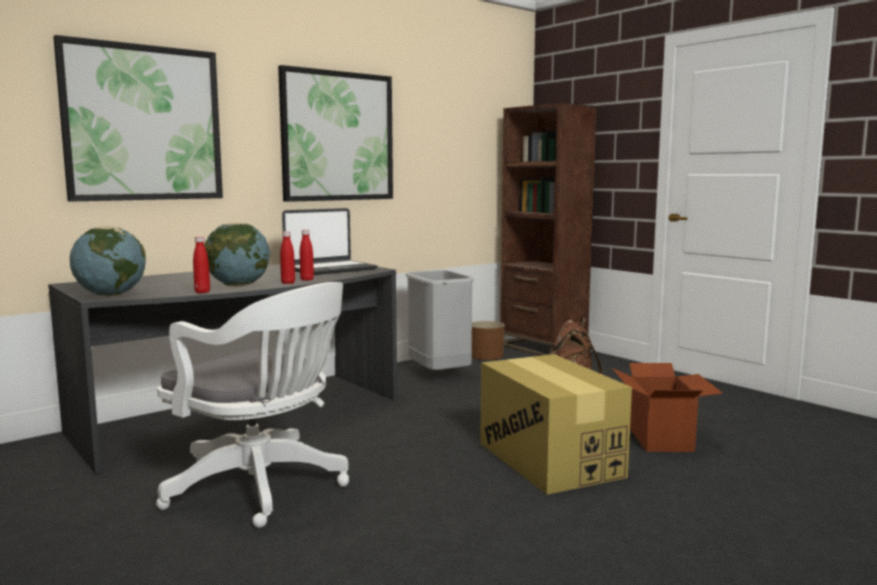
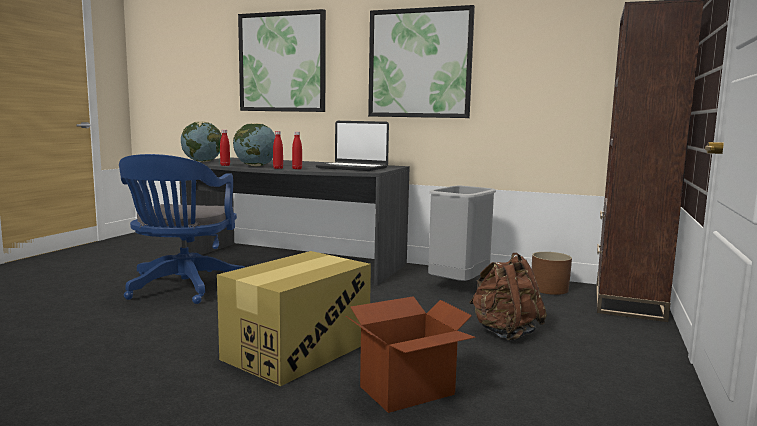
camera: 60 degrees right, 0 degrees up
white office chair [156,282,349,528] -> blue office chair [119,154,245,304]

